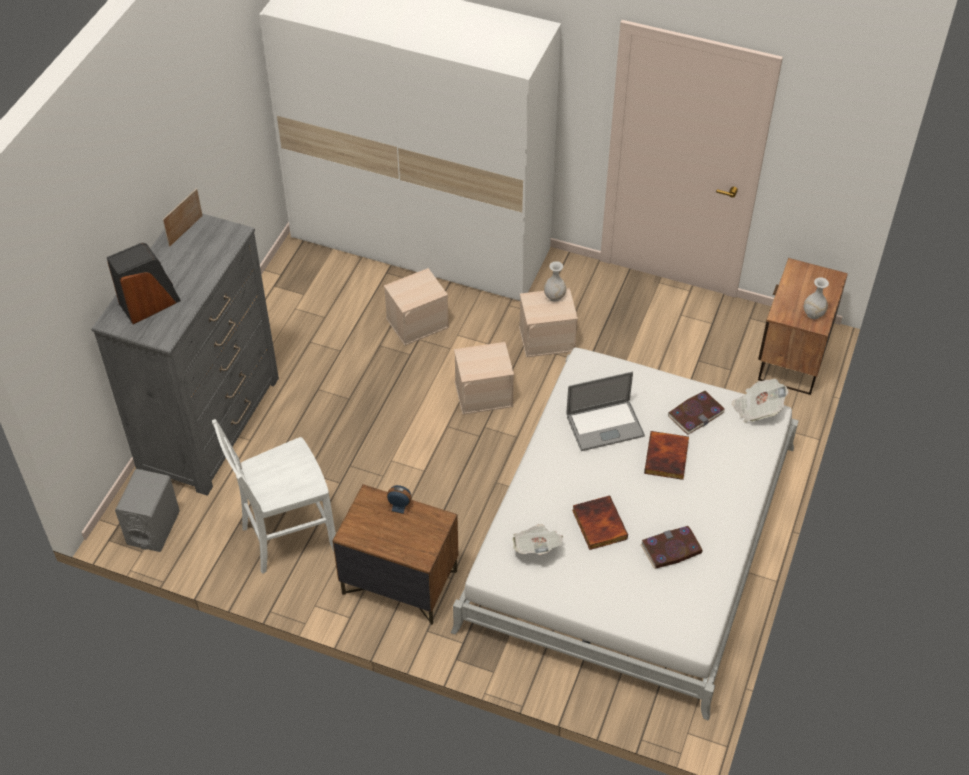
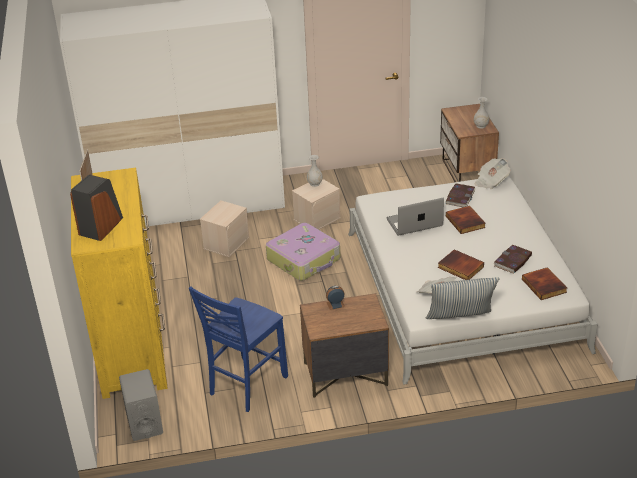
camera: 30 degrees left, 15 degrees down
grey dresser [91,213,279,496] -> yellow dresser [71,168,168,399]
white chair [212,419,336,574] -> blue chair [189,287,288,412]
beige storage box [454,342,514,415] -> suitcase [266,223,341,281]
laptop [566,372,645,451] -> laptop turned 150 degrees counterclockwise [386,197,444,236]
none -> pillow [425,277,500,319]
none -> book [522,267,567,300]

